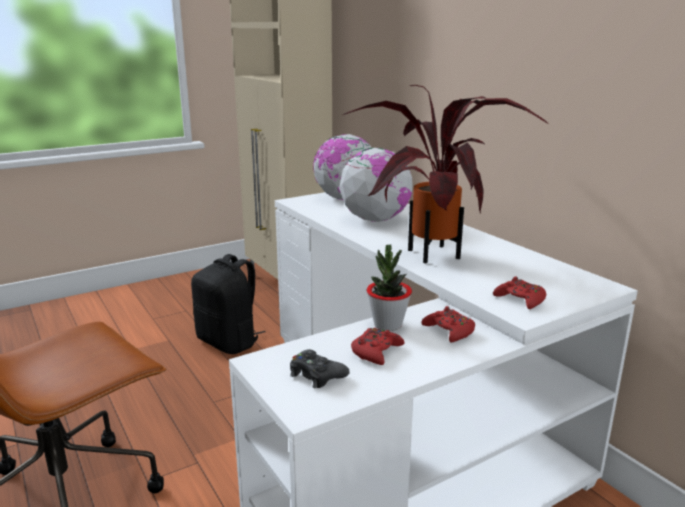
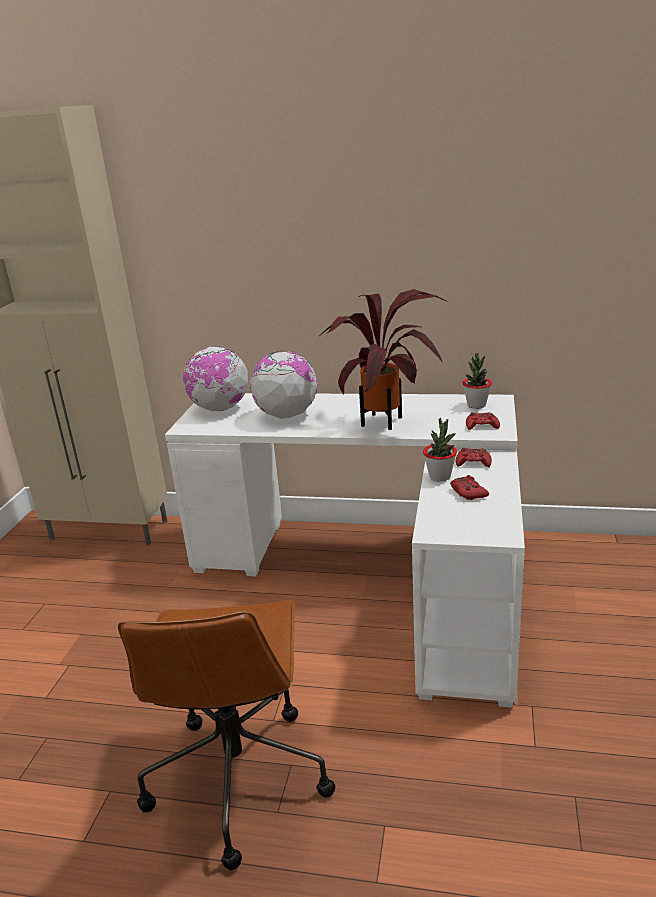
camera: 45 degrees left, 5 degrees up
black backpack [191,254,265,354] -> none
black game controller [290,349,350,388] -> none
none -> potted plant [463,353,492,409]

